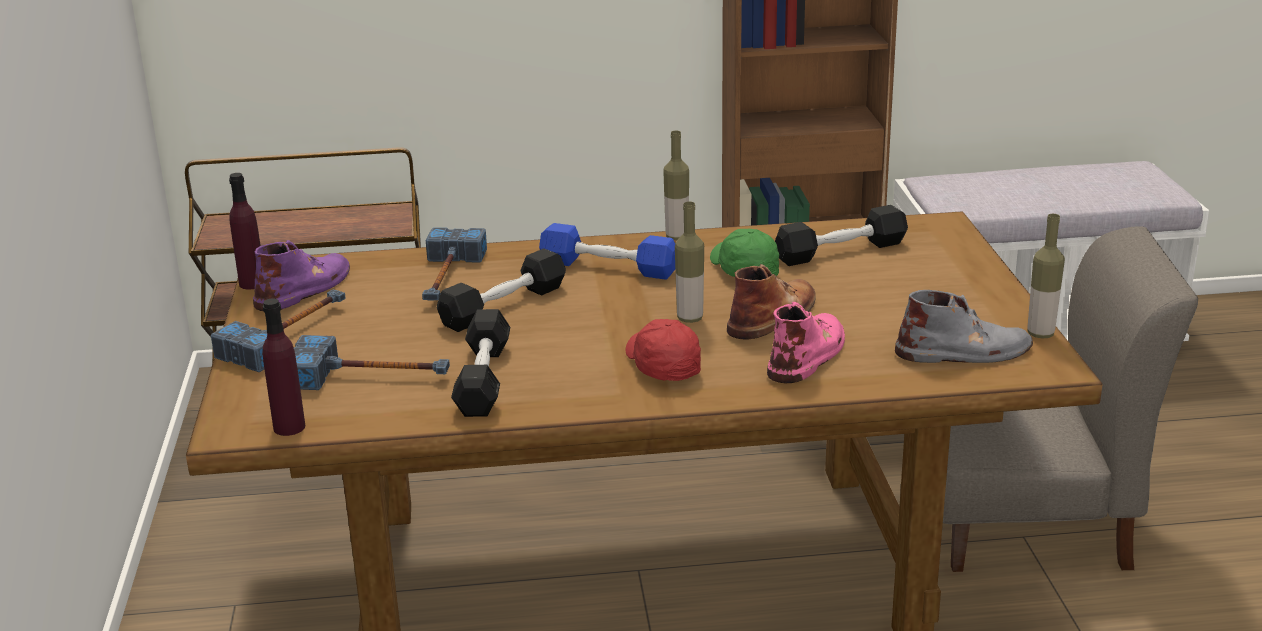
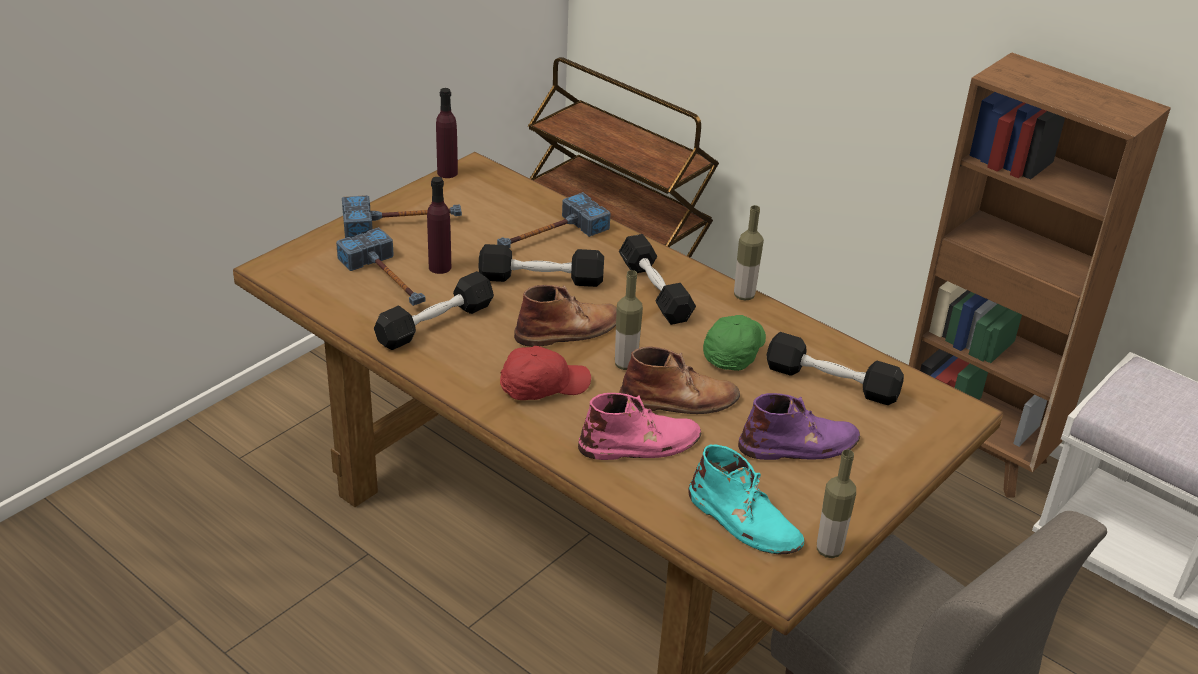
camera: 45 degrees right, 10 degrees up
purple boot [253,240,350,311] -> purple boot moved to [738,393,860,460]
purple bottle [263,298,305,436] -> purple bottle moved to [427,177,451,274]
blue dumbbell [539,223,675,280] -> black dumbbell [619,234,696,325]
red cap [626,319,701,381] -> red cap turned 45 degrees clockwise [500,346,591,400]
grey boot [895,290,1033,363] -> turquoise boot [688,445,804,554]
none -> brown boot [514,285,617,347]

